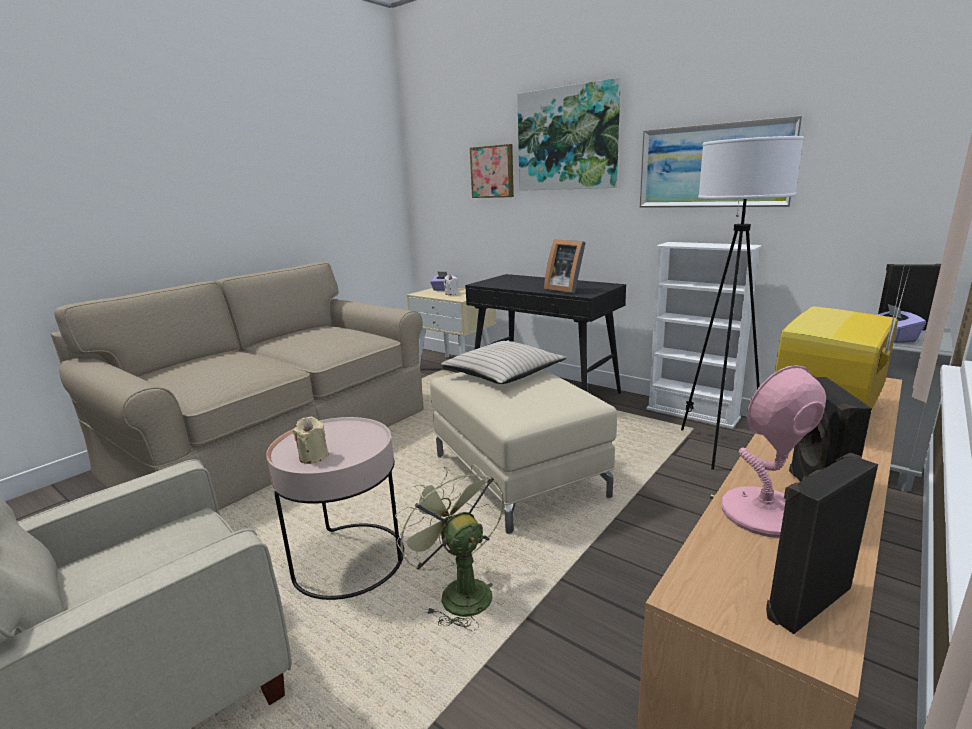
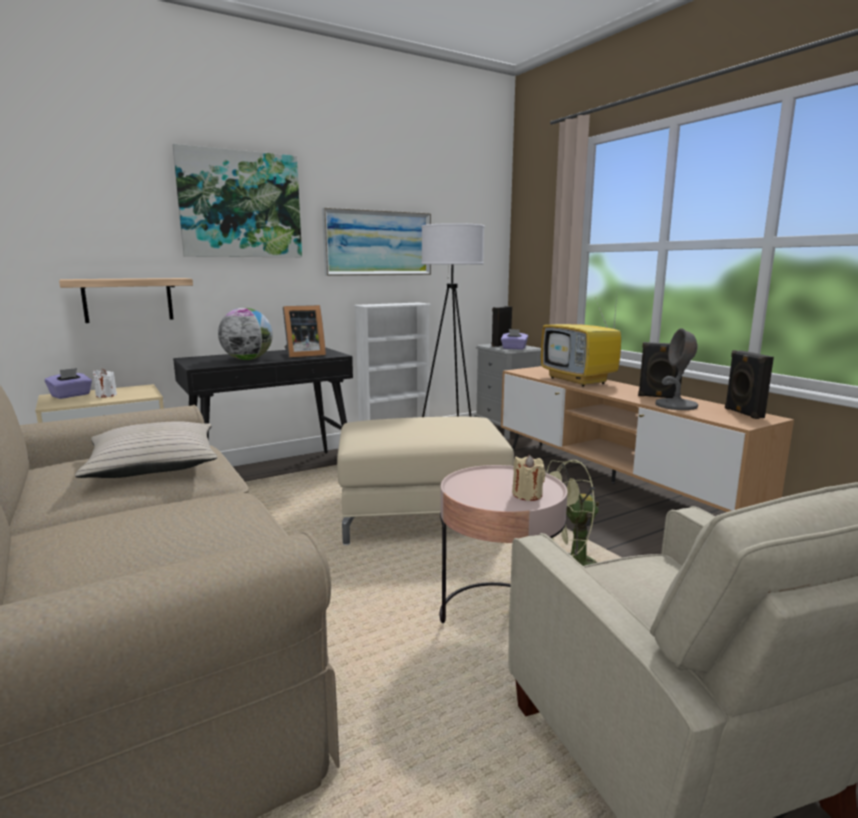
camera: 70 degrees left, 5 degrees down
beige pillow [441,341,567,384] -> beige pillow moved to [75,421,217,478]
picture [470,144,514,198] -> none
pink table lamp [721,365,826,538] -> grey table lamp [655,328,698,410]
none -> shelf [59,278,193,323]
none -> globe [218,308,273,360]

